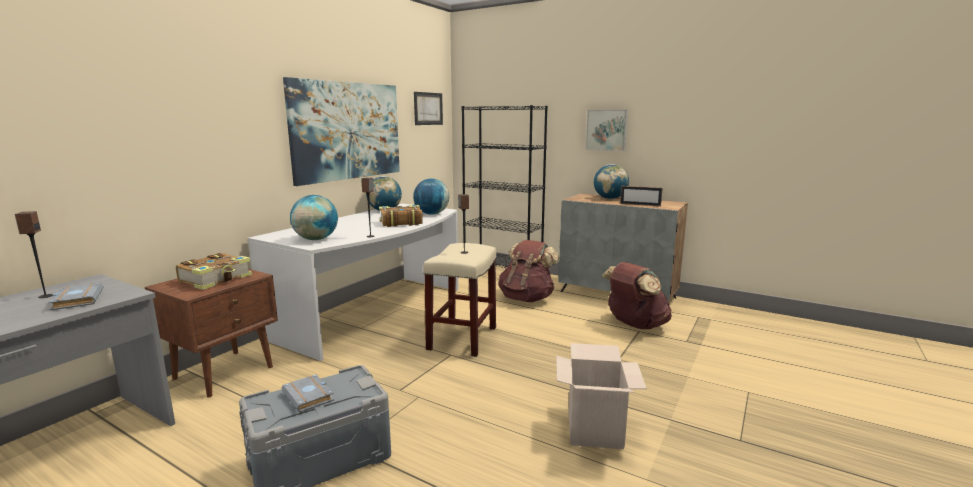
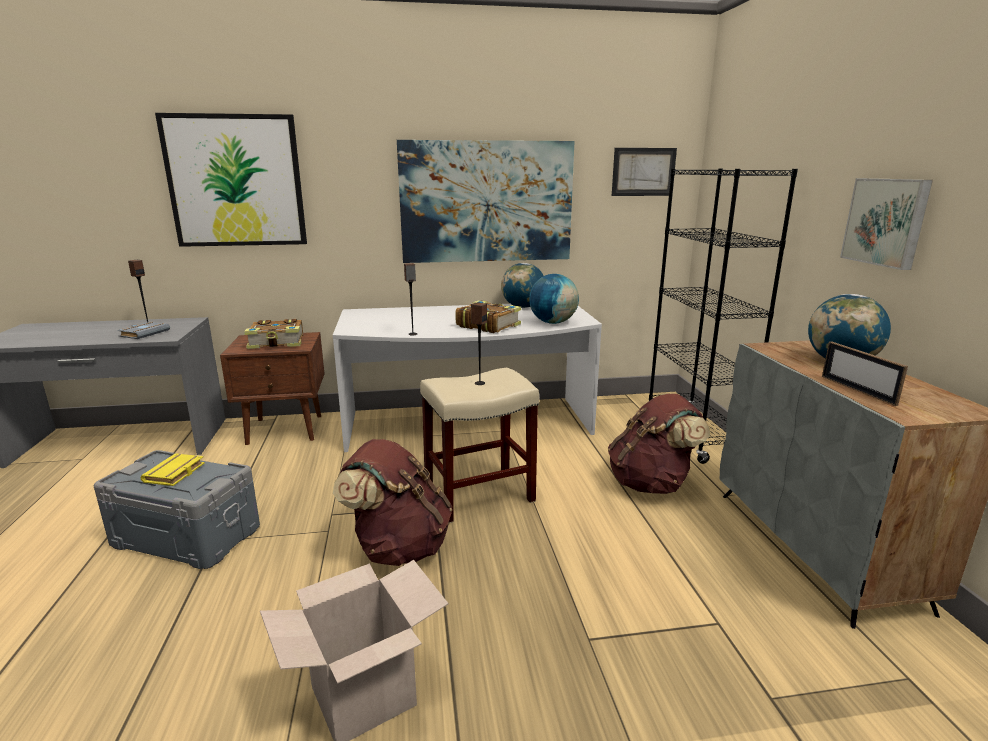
camera: 50 degrees right, 5 degrees up
grey book [281,374,334,413] -> yellow book [140,453,205,486]
globe [290,195,338,240] -> none
brown backpack [602,262,672,329] -> brown backpack moved to [333,439,452,566]
none -> picture [155,113,307,247]

